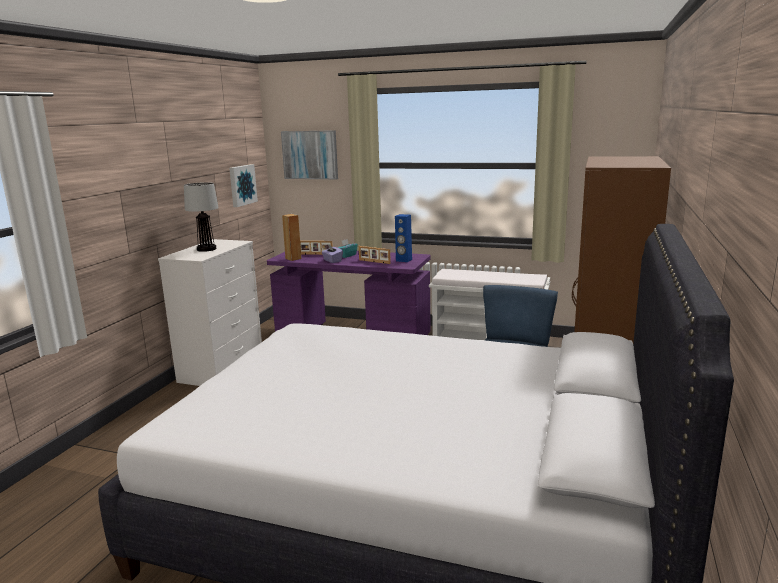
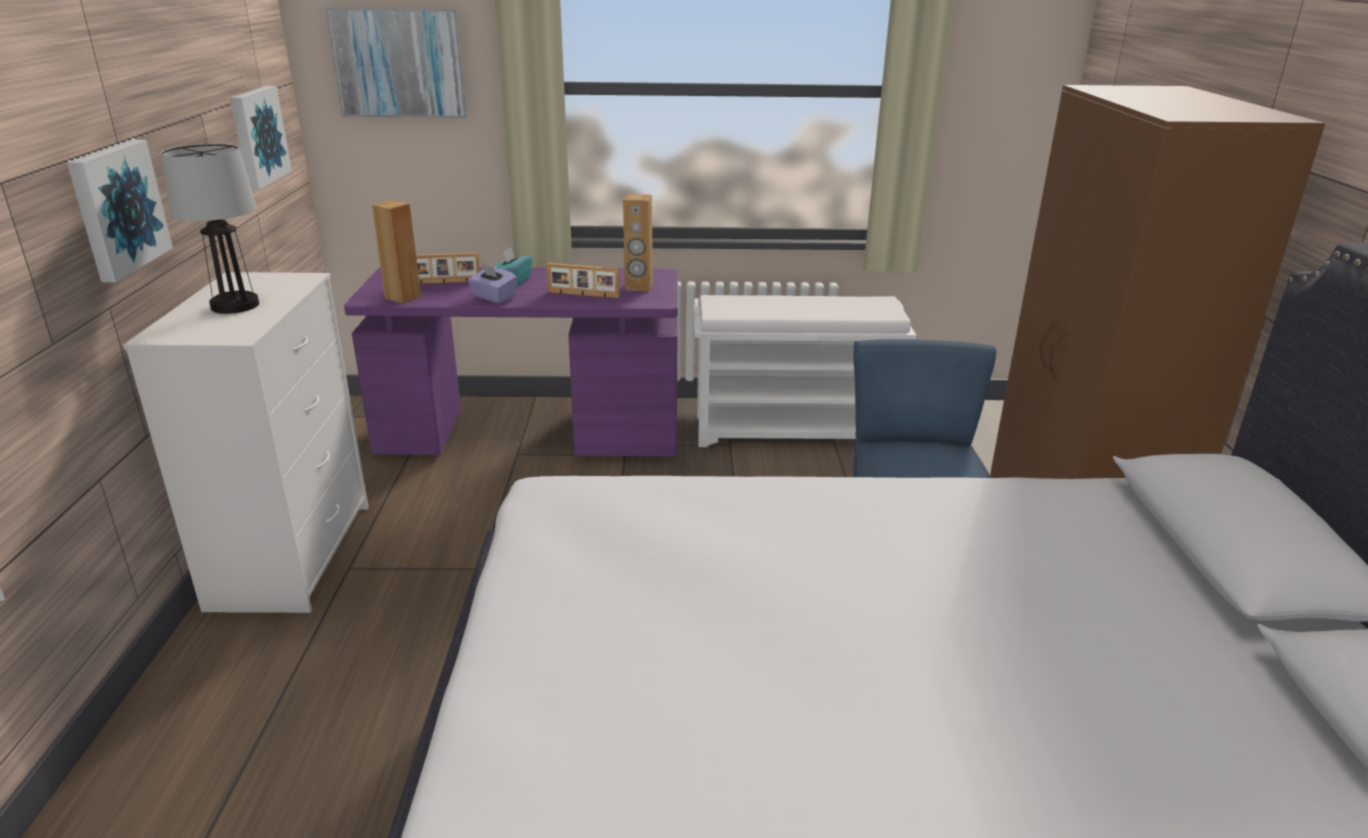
camera: 20 degrees left, 10 degrees up
blue speaker [395,214,412,262] -> brown speaker [623,194,653,291]
none -> picture [67,140,173,282]

